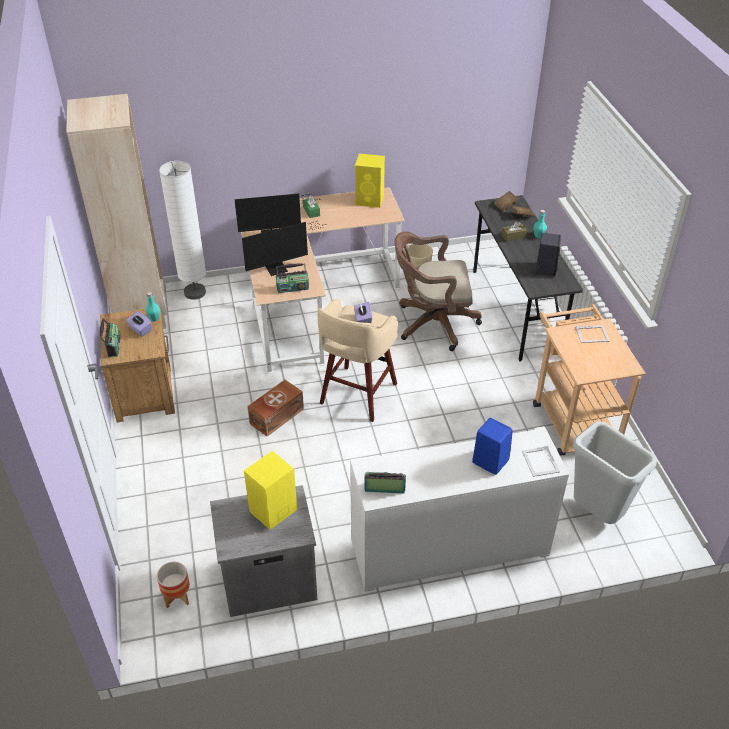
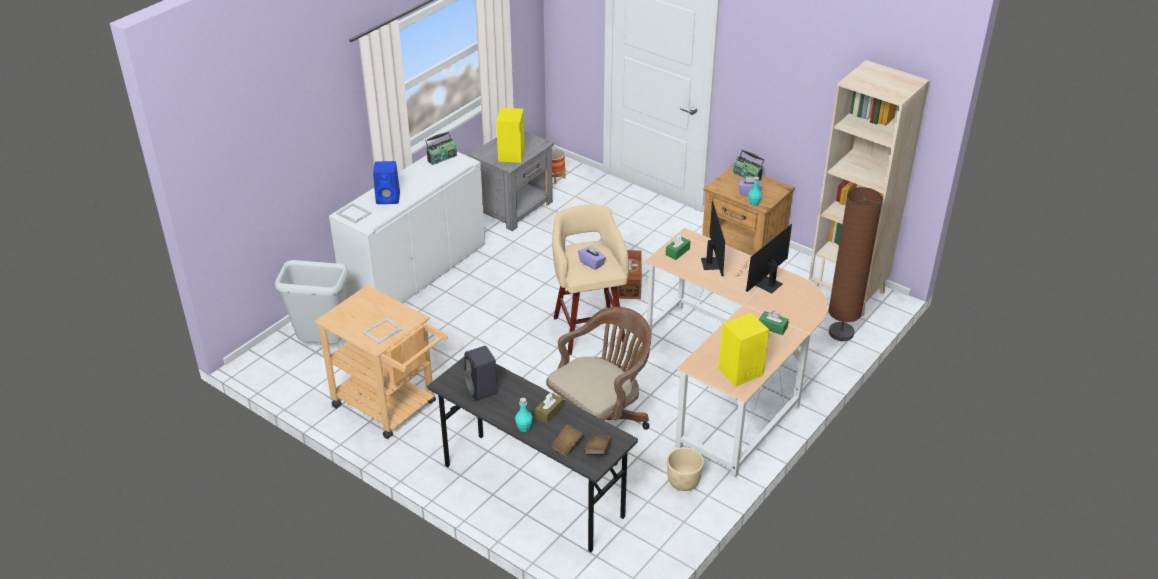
camera: 140 degrees right, 5 degrees down
white floor lamp [159,161,206,300] -> brown floor lamp [828,187,883,341]
monitor [242,221,323,276] -> monitor turned 150 degrees clockwise [701,195,725,276]
radio [276,263,309,293] -> green tissue box [666,235,690,260]

